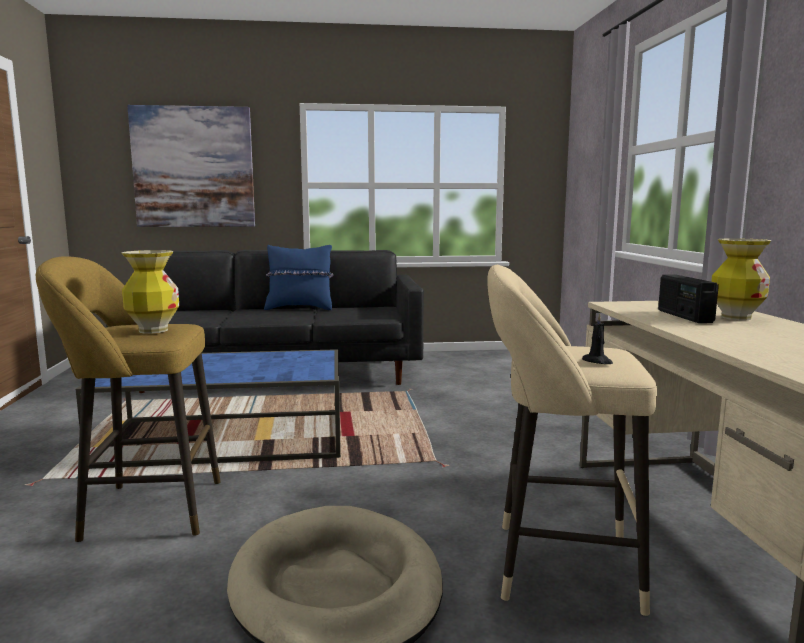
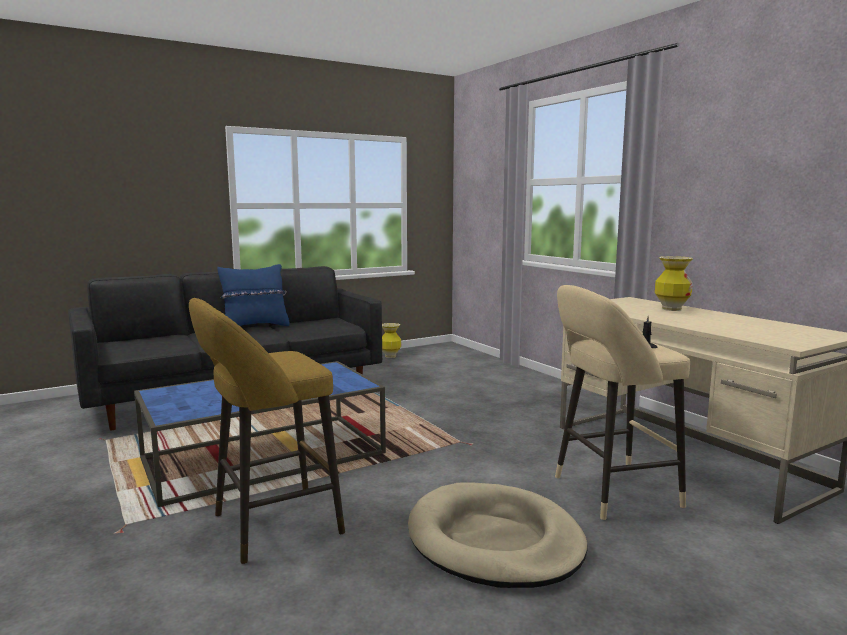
camera: 25 degrees left, 0 degrees up
vase [121,250,179,334] -> vase moved to [382,323,401,358]
picture [127,105,255,227] -> none
radio [658,274,719,323] -> none

